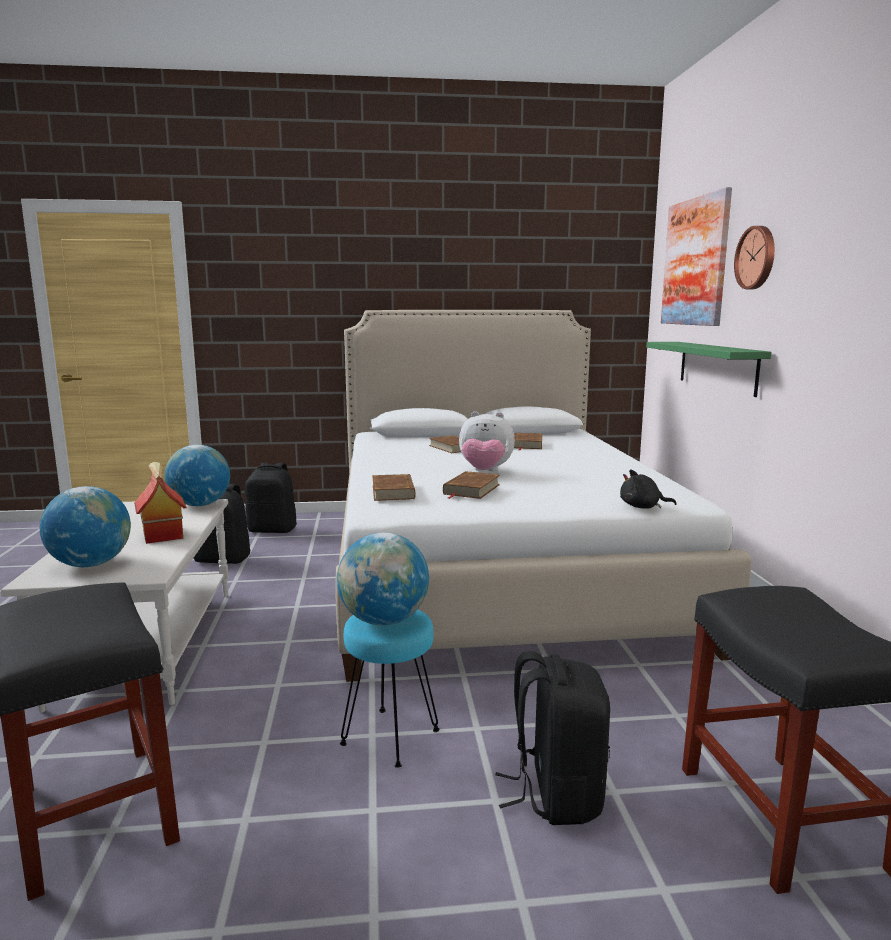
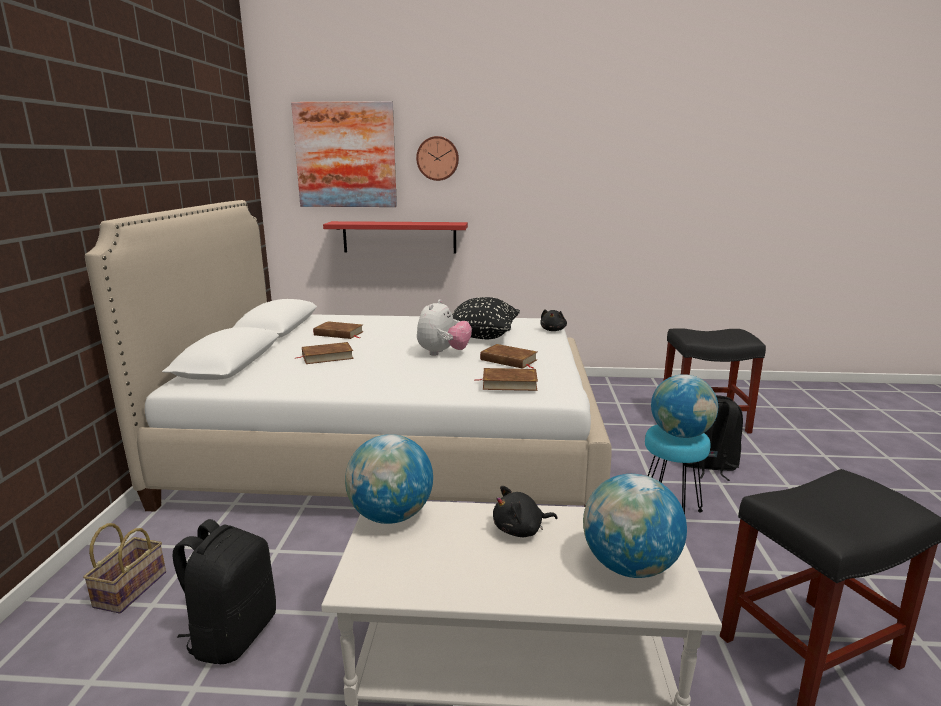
camera: 80 degrees left, 5 degrees up
toy house [134,462,187,544] -> black plush toy [493,486,558,537]
black backpack [245,463,297,533] -> basket [83,523,166,614]
green shelf [646,342,772,397] -> red shelf [323,221,468,254]
none -> black pillow [452,297,520,339]

